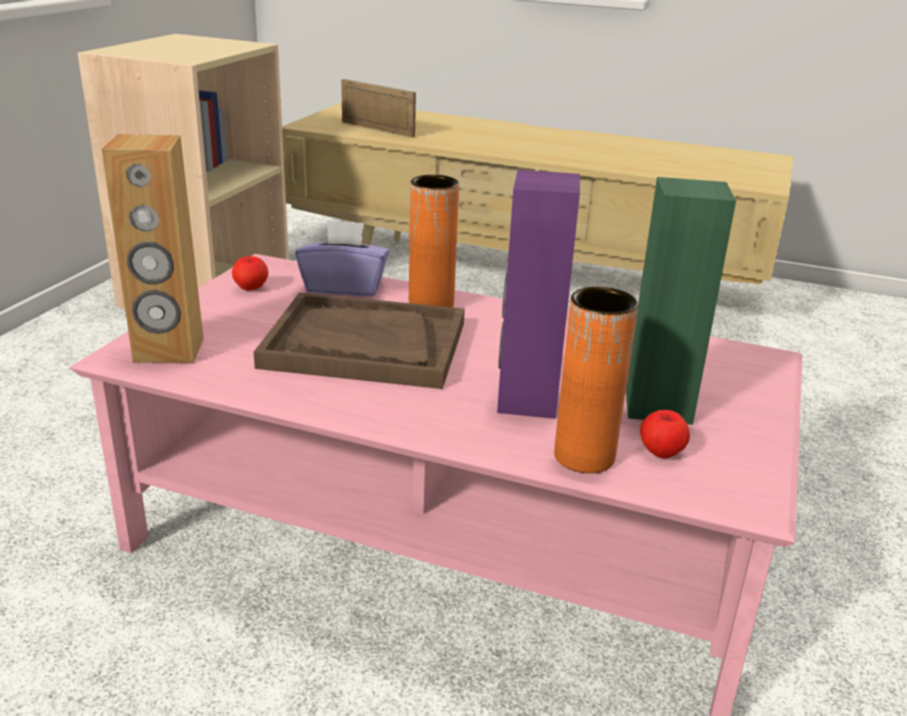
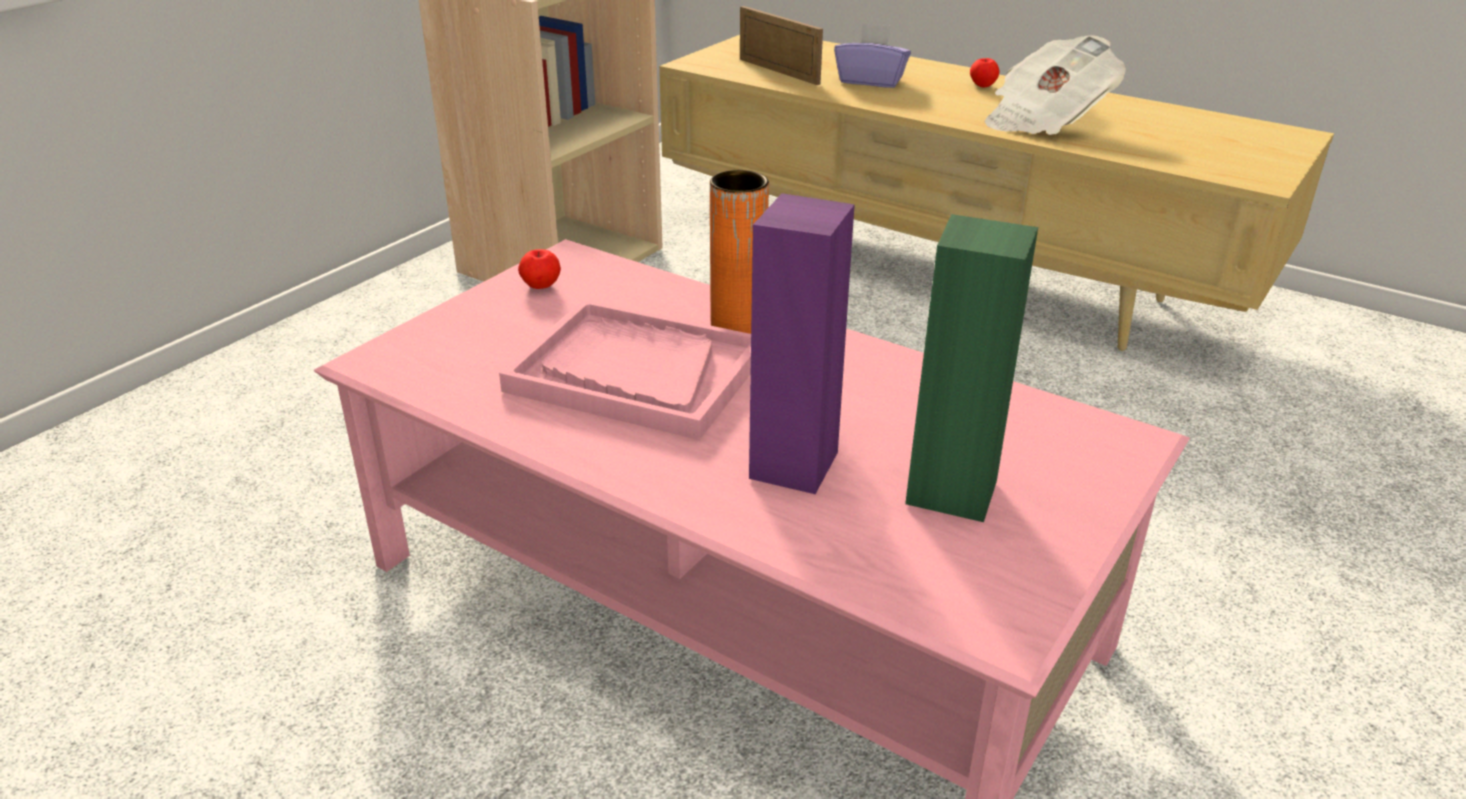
camera: 15 degrees right, 5 degrees up
brown speaker [102,134,204,363] -> none
brown tray [254,292,465,389] -> pink tray [499,299,751,440]
purple tissue box [295,220,389,297] -> purple tissue box moved to [834,22,911,88]
orange vase [554,287,638,473] -> none
apple [640,410,690,458] -> apple moved to [970,58,1000,87]
none -> newspaper [985,35,1126,135]

